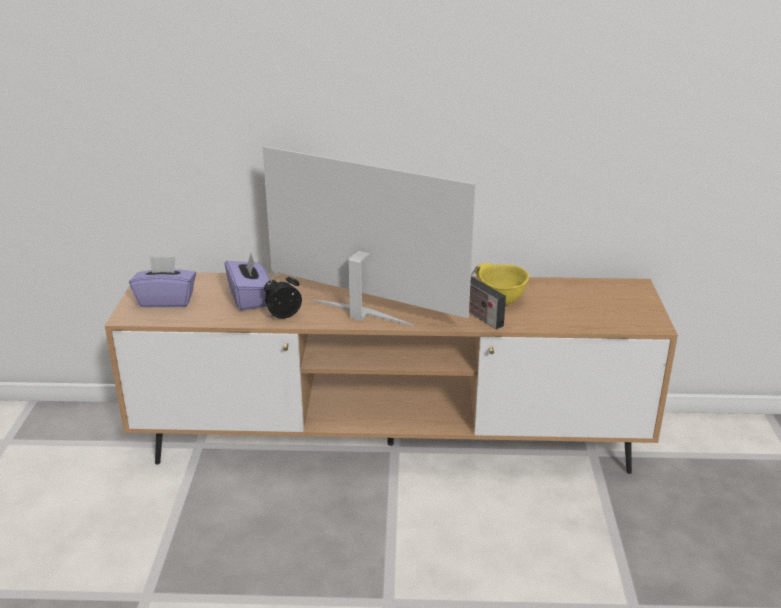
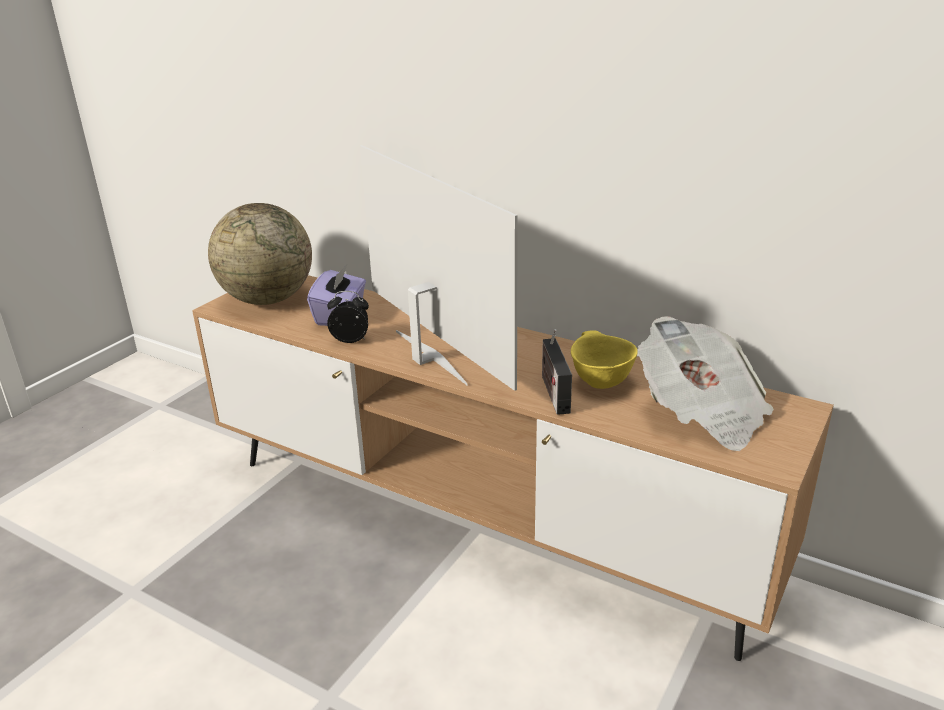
camera: 30 degrees right, 0 degrees up
purple tissue box [129,257,196,308] -> globe [208,203,312,305]
none -> newspaper [638,316,774,451]

